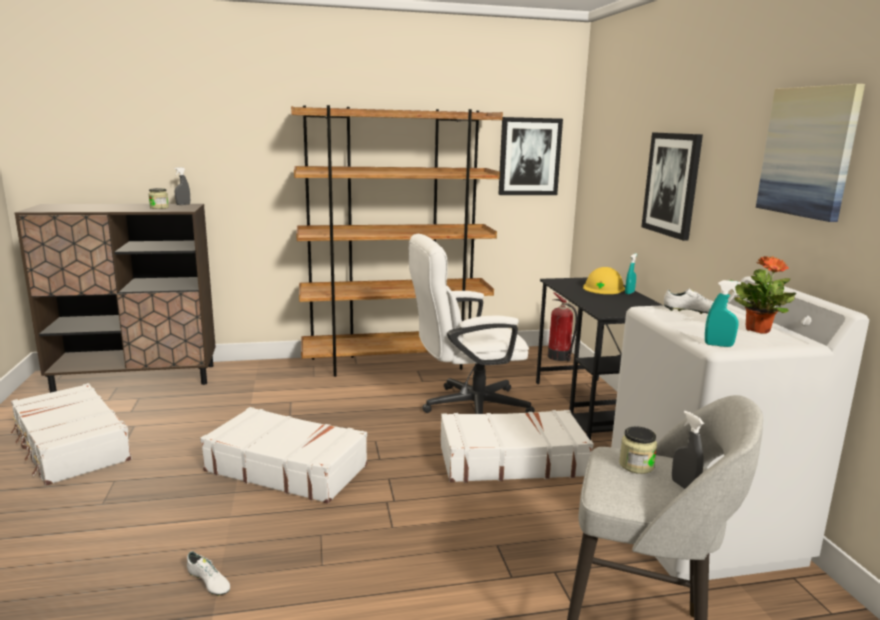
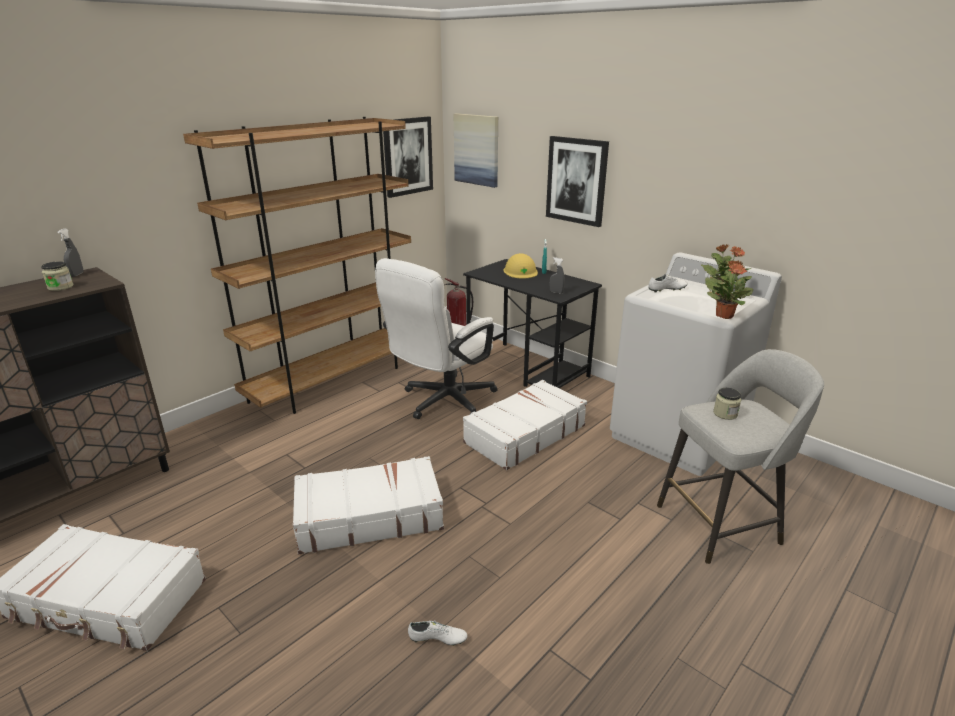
camera: 35 degrees left, 10 degrees up
grey spray bottle [672,411,704,489] -> grey spray bottle moved to [550,257,565,294]
turquoise spray bottle [705,280,741,347] -> potted plant [705,260,754,319]
picture [756,84,865,222] -> picture moved to [454,113,498,188]

